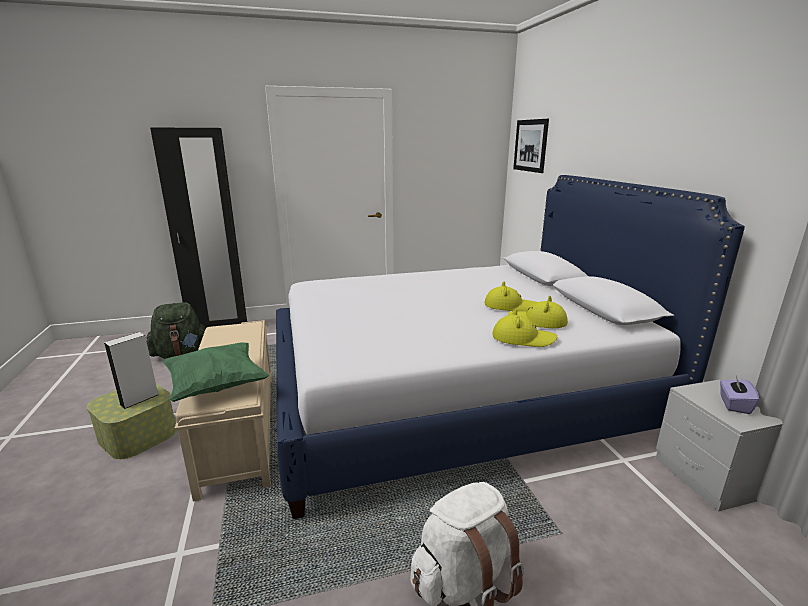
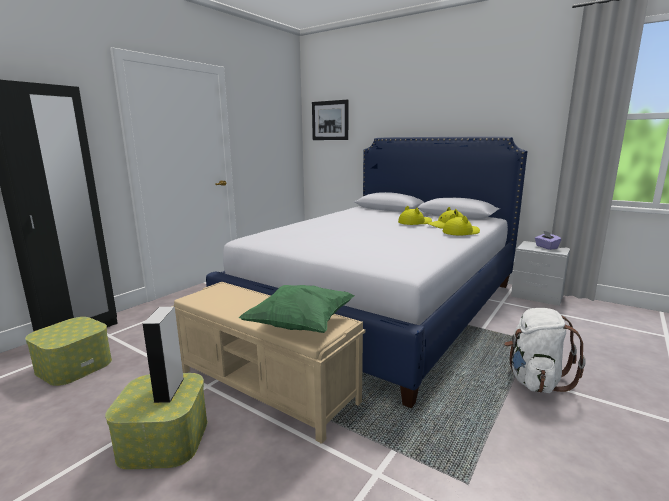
camera: 40 degrees left, 5 degrees down
green backpack [146,302,206,359] -> storage box [25,317,112,386]

